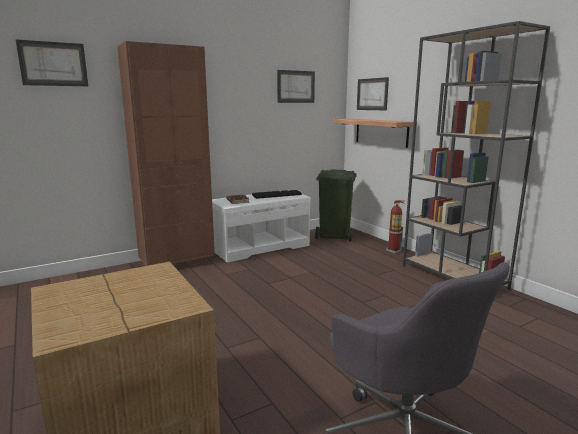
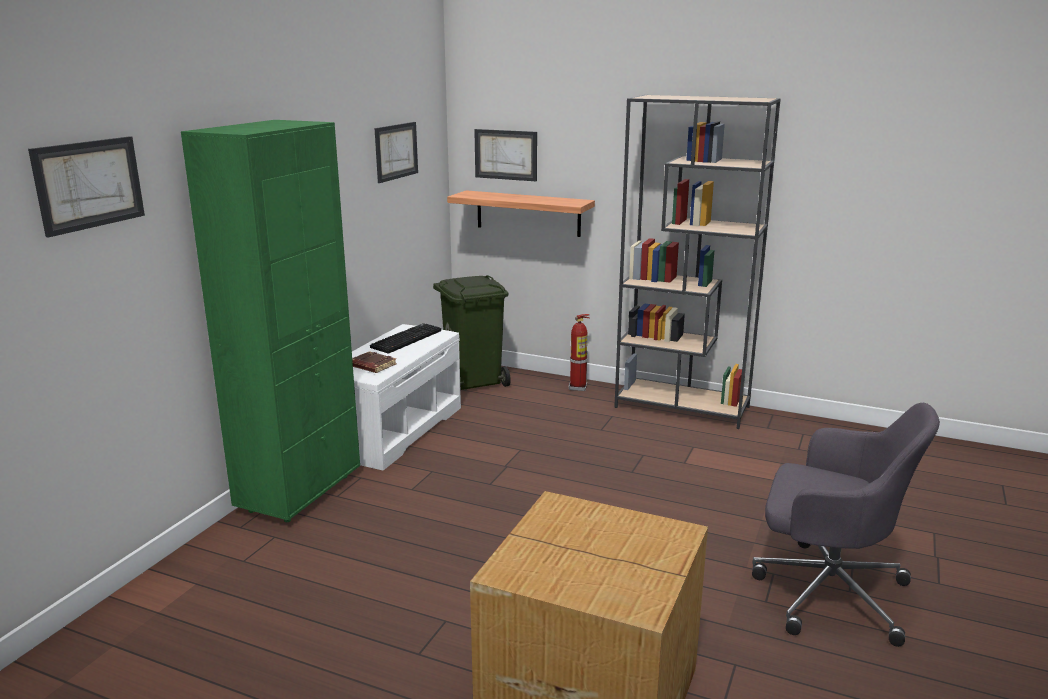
camera: 35 degrees left, 5 degrees up
brown cabinet [117,41,215,266] -> green cabinet [181,120,360,522]

